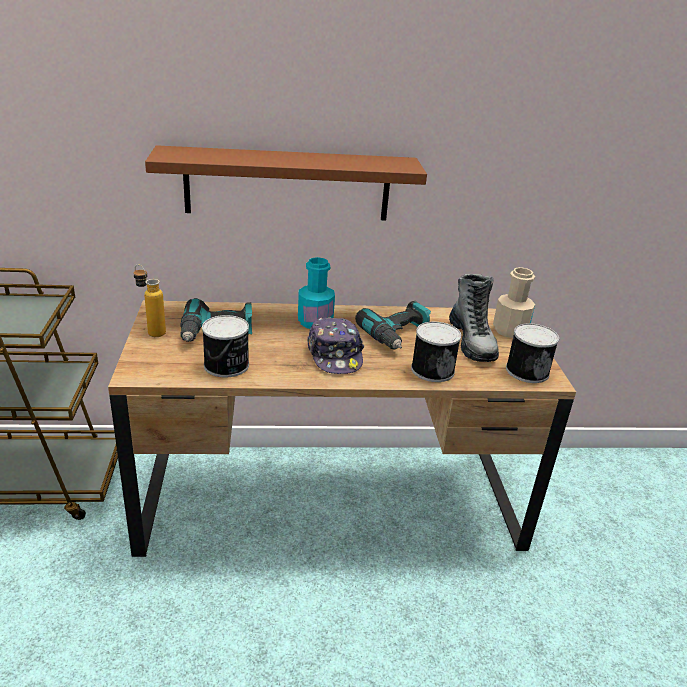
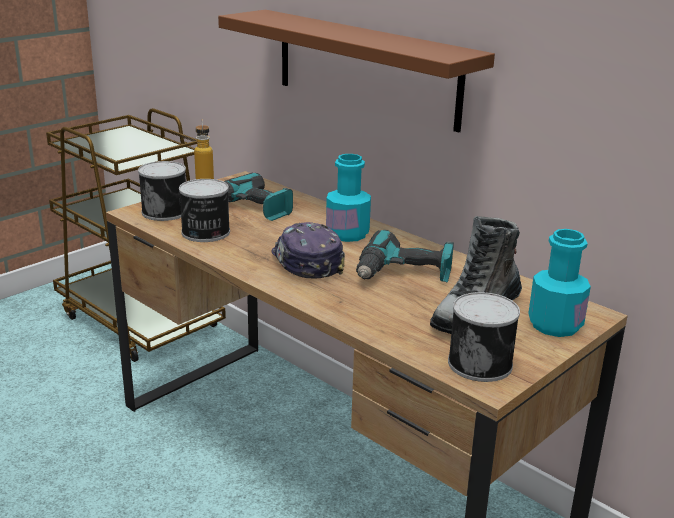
camera: 50 degrees right, 5 degrees down
cap [307,317,364,374] -> cap turned 120 degrees clockwise [272,222,345,278]
can [411,322,461,382] -> can moved to [138,161,186,221]
beige bottle [493,267,535,338] -> turquoise bottle [528,229,591,337]

